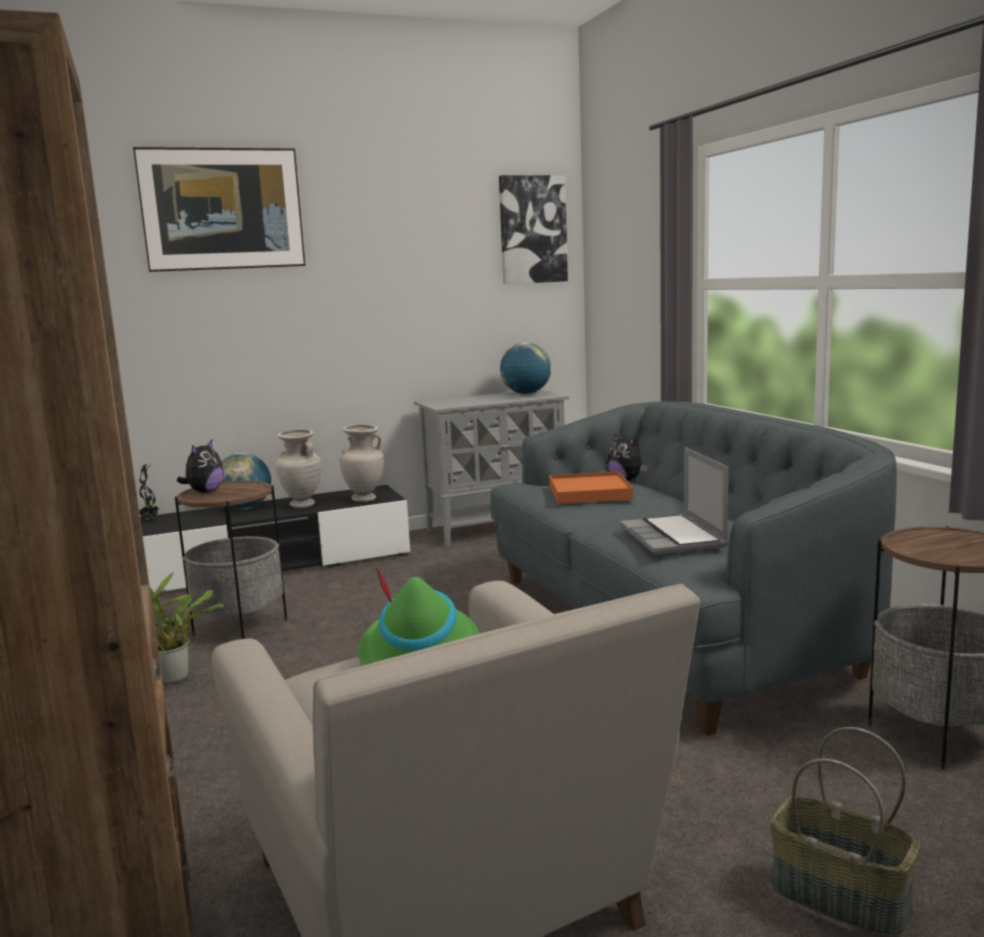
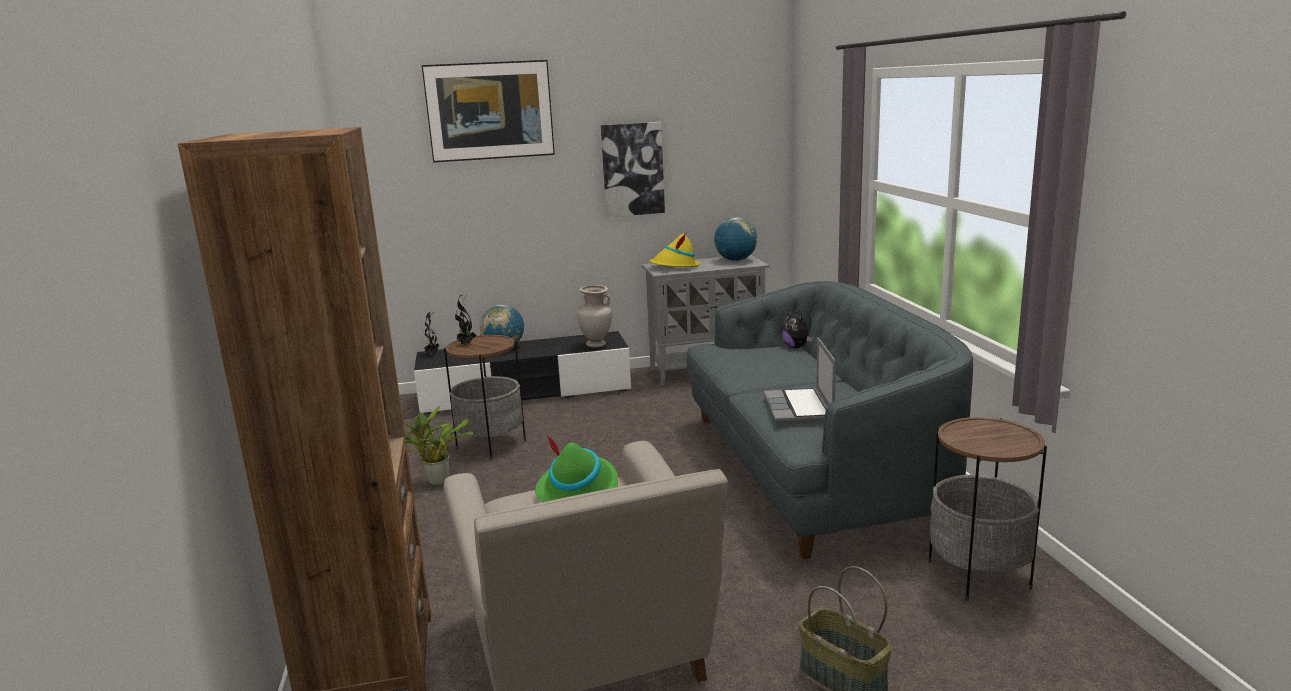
camera: 10 degrees right, 5 degrees up
plush toy [177,440,224,493] -> potted plant [455,295,476,345]
beige vase [275,429,322,508] -> none
picture [499,175,568,284] -> picture moved to [601,122,665,217]
orange tray [549,472,633,504] -> none
none -> yellow hat [649,233,701,267]

